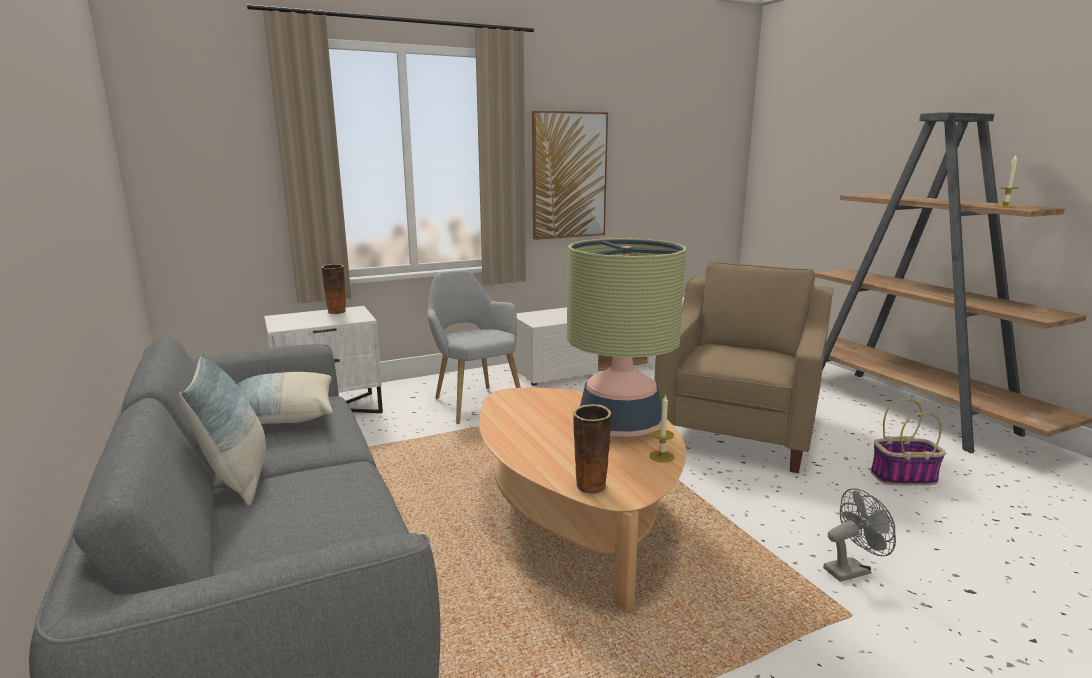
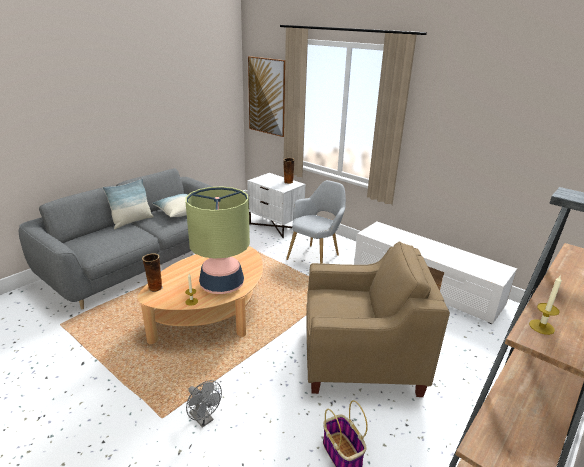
camera: 65 degrees right, 10 degrees up
picture [532,111,608,240] -> picture moved to [248,56,285,137]

